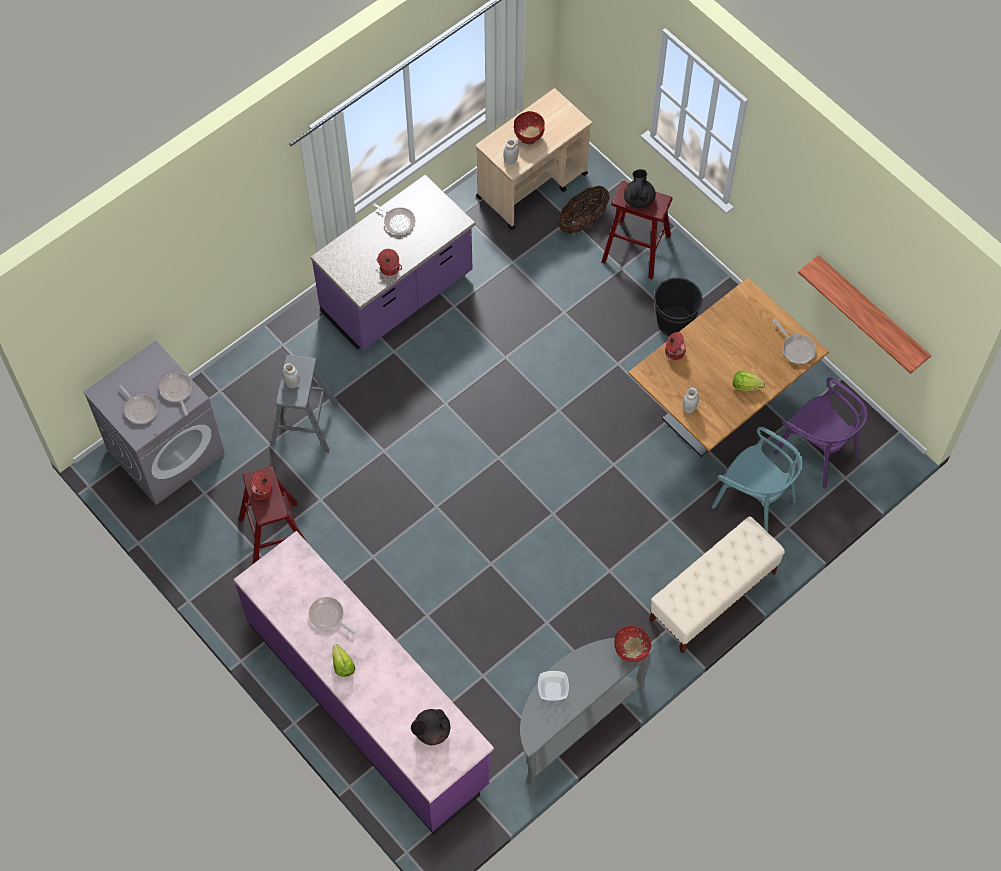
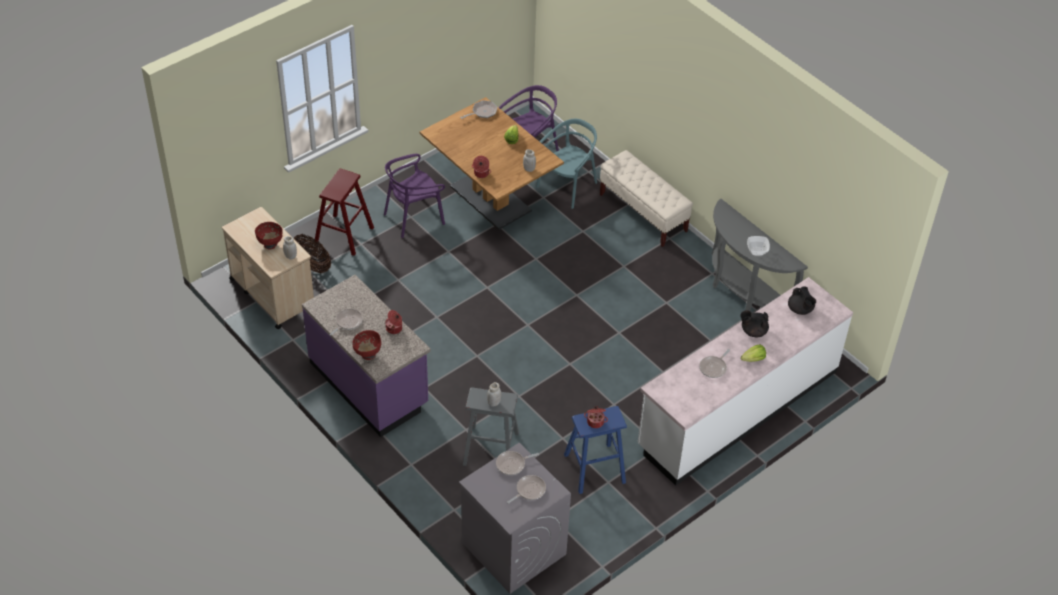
camera: 90 degrees left, 15 degrees down
purple counter [234,531,494,835] -> white counter [638,277,853,485]
red stool [239,466,308,564] -> blue stool [564,406,627,494]
red bowl [614,626,651,662] -> red bowl moved to [353,330,381,360]
black teapot [624,169,656,208] -> black teapot moved to [740,310,769,337]
black bucket [654,277,703,336] -> purple chair [384,154,445,238]
shelf [798,255,931,374] -> none

